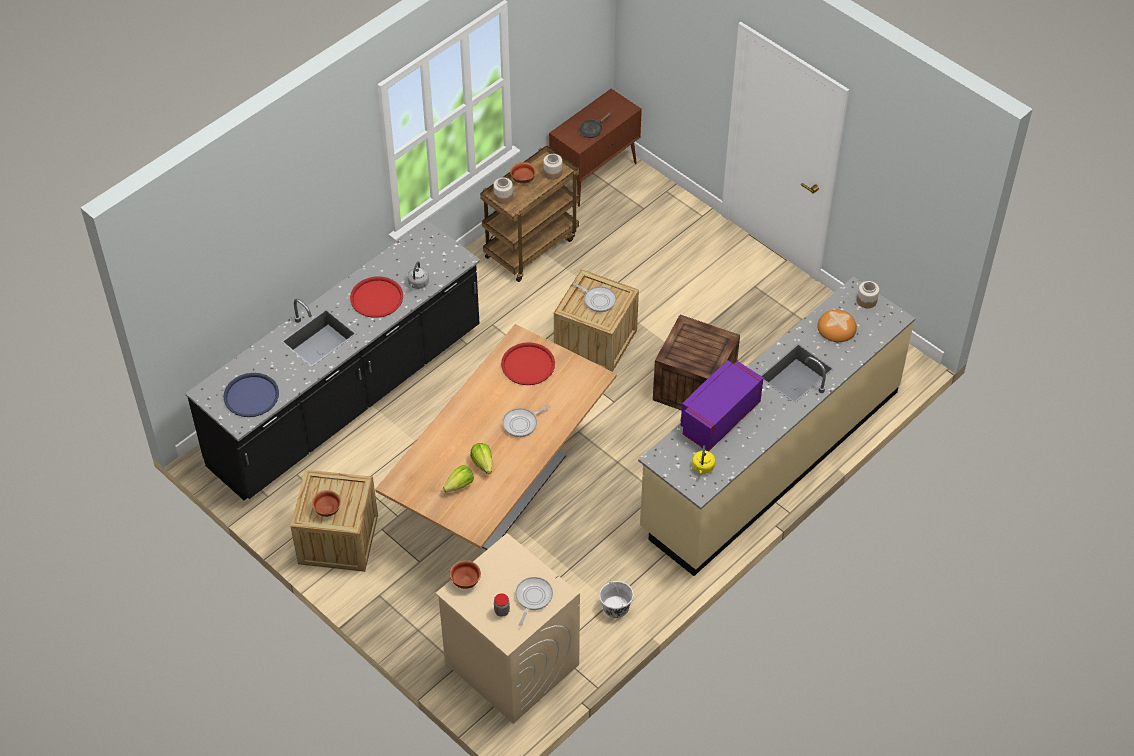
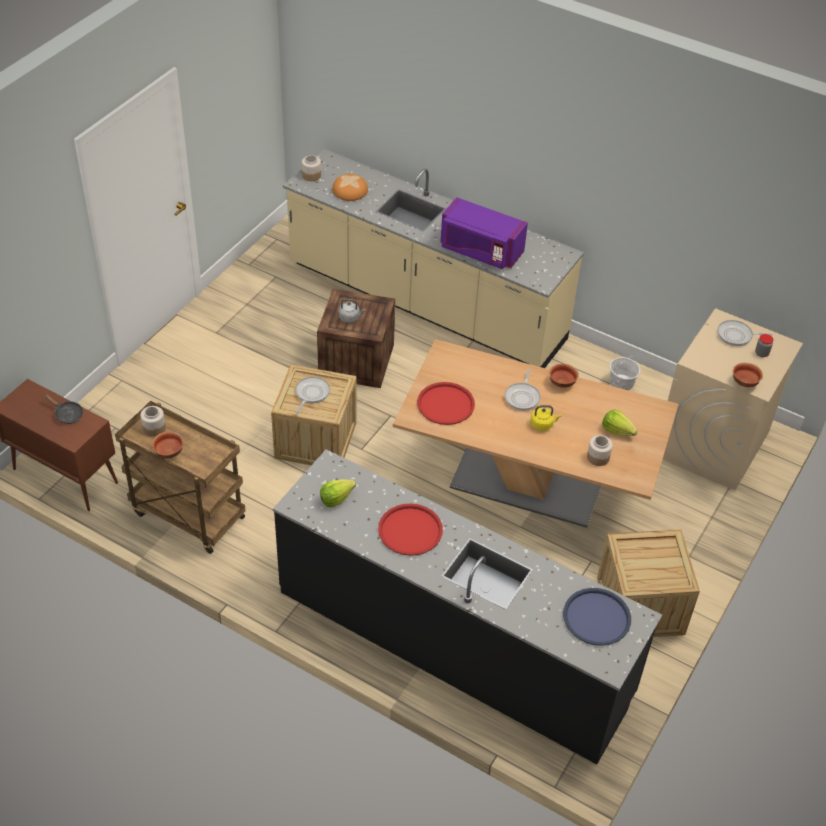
camera: 105 degrees left, 5 degrees down
bowl [312,490,341,517] -> bowl moved to [549,364,579,388]
grey kettle [407,262,429,289] -> grey kettle moved to [339,299,365,323]
lettuce [470,443,493,474] -> lettuce moved to [320,479,356,508]
jar [493,178,513,204] -> jar moved to [587,435,613,466]
frying pan [502,405,550,437] -> frying pan turned 60 degrees clockwise [505,369,541,411]
yellow kettle [692,445,715,474] -> yellow kettle moved to [530,405,562,431]

